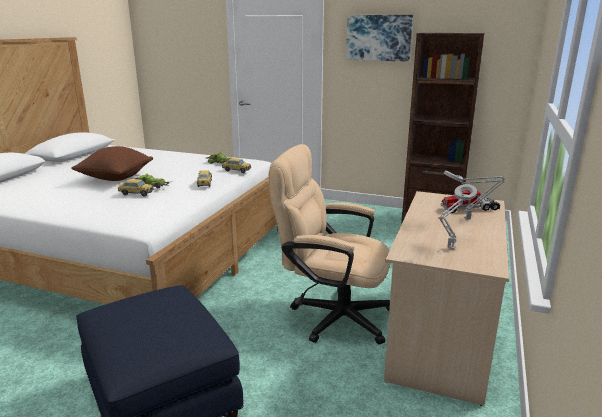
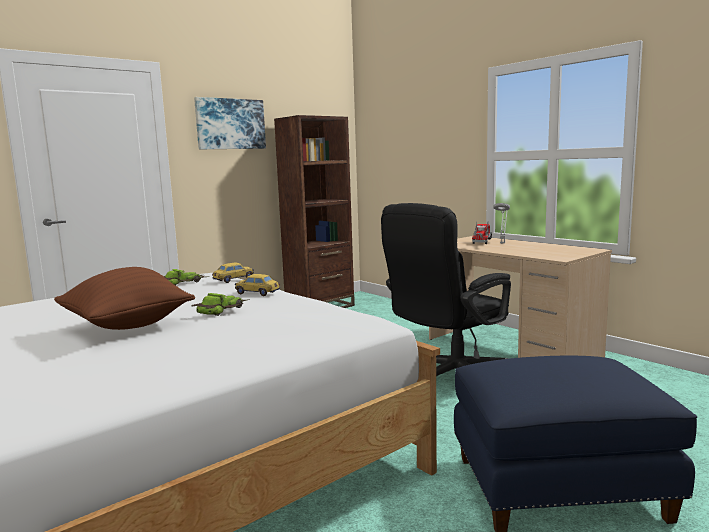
camera: 60 degrees left, 10 degrees down
toy car [118,179,154,197] -> none
beige office chair [269,144,390,344] -> black office chair [381,203,511,376]
grey table lamp [438,184,477,249] -> none

